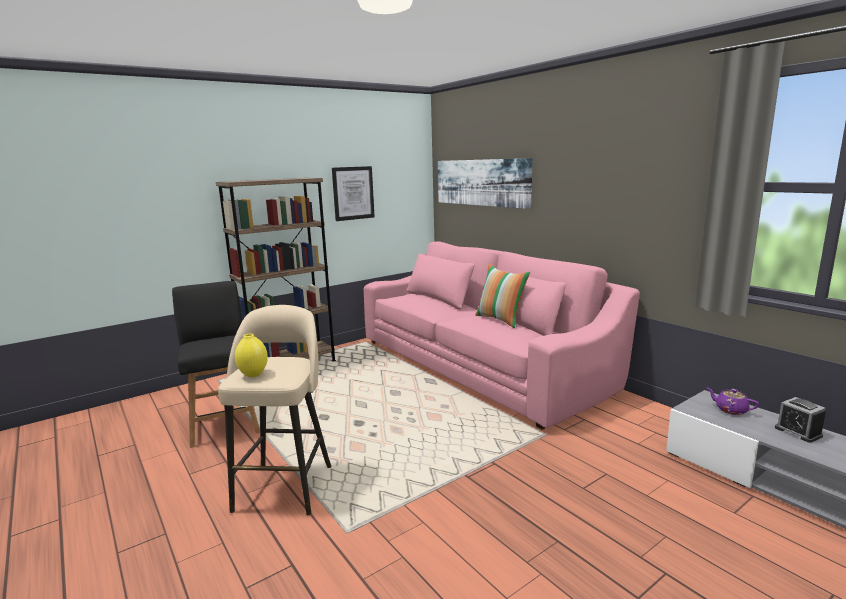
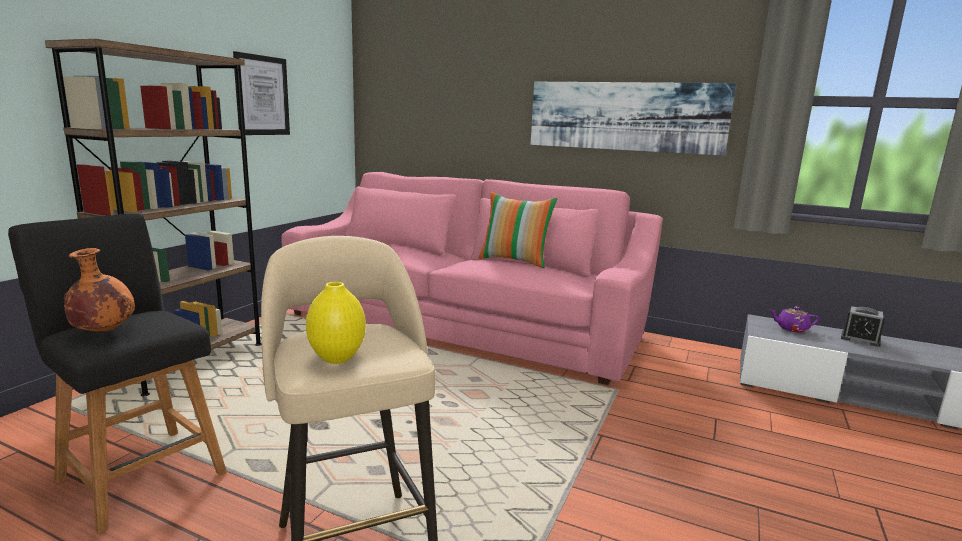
camera: 30 degrees left, 0 degrees up
picture [438,158,532,209] -> picture moved to [530,82,736,156]
none -> orange vase [64,248,135,332]

